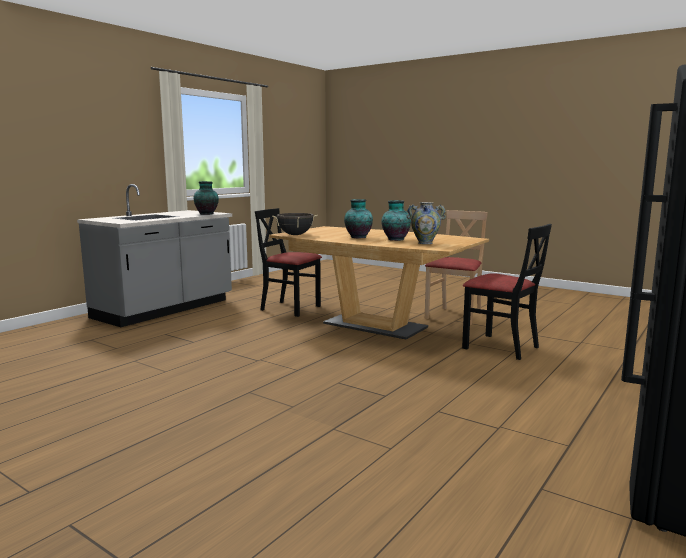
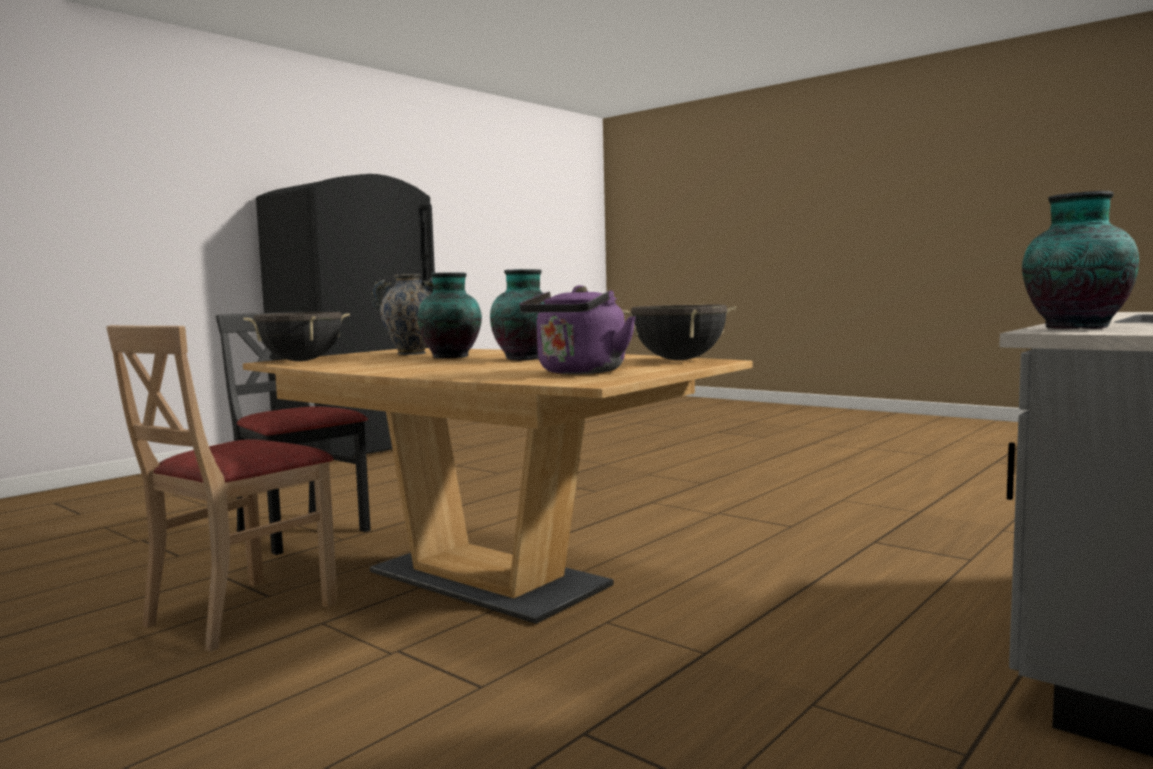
camera: 175 degrees left, 5 degrees down
black chair [255,208,322,317] -> none
none -> black cooking pot [243,312,350,361]
none -> purple kettle [519,285,636,374]

